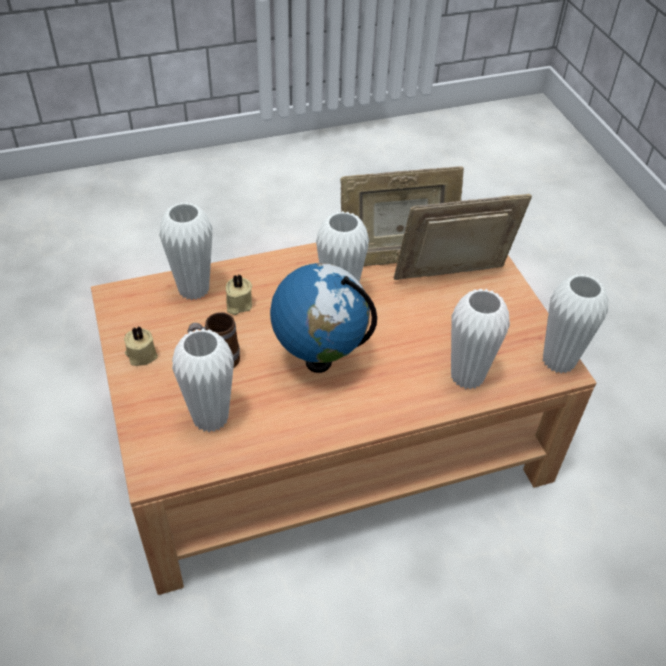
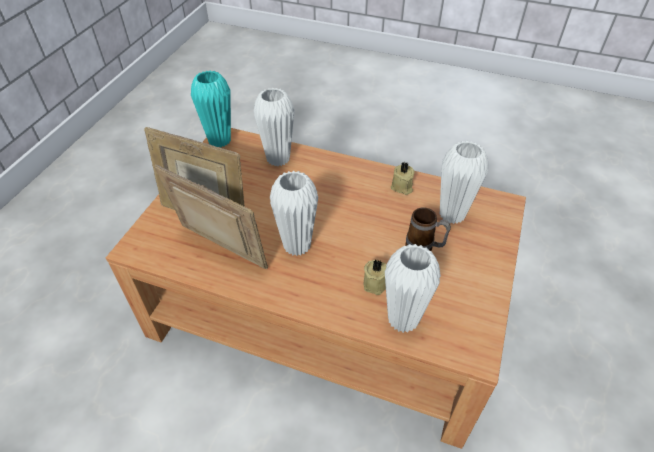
camera: 140 degrees left, 0 degrees up
beige candle [124,326,158,366] -> beige candle moved to [391,162,415,195]
globe [270,263,377,373] -> none
white vase [543,274,608,374] -> turquoise vase [191,70,231,147]

